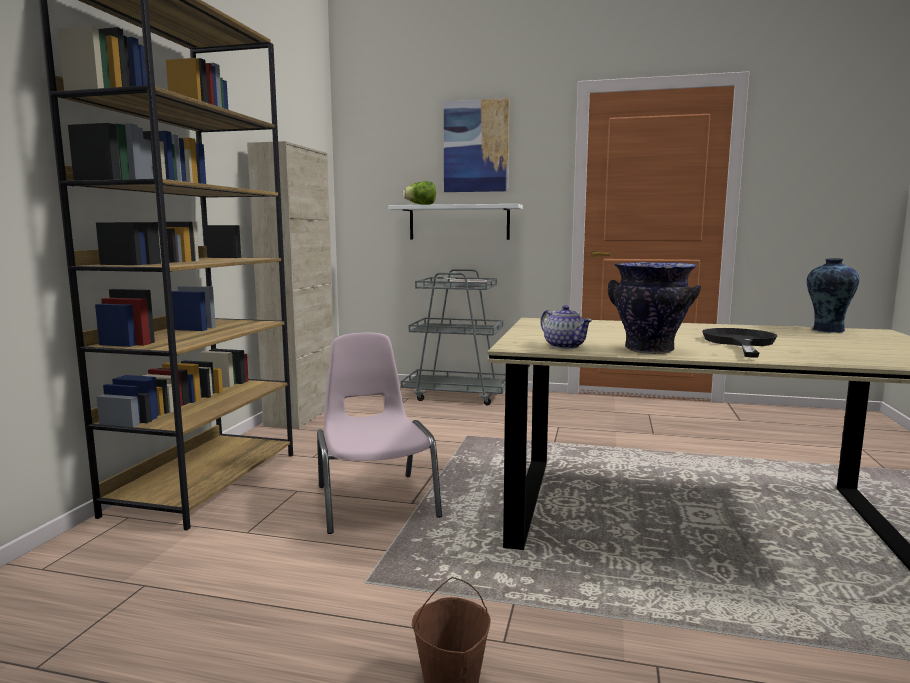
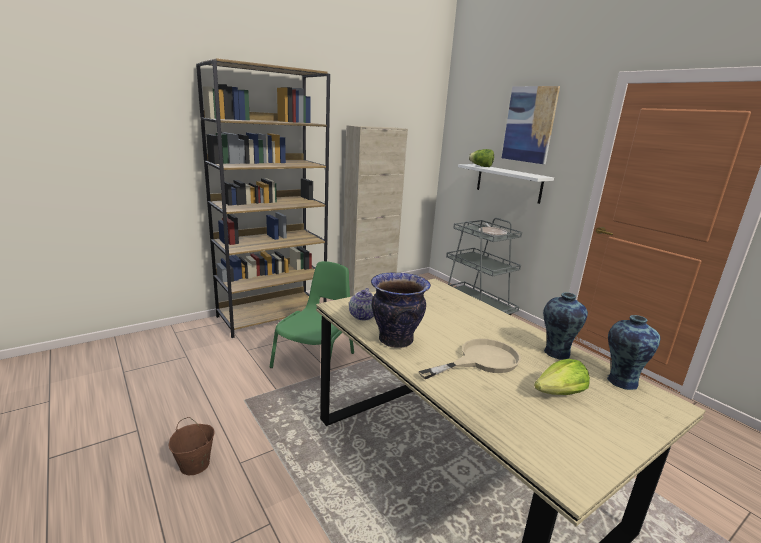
camera: 40 degrees right, 10 degrees up
pink chair [317,333,442,534] -> green chair [270,261,354,368]
black frying pan [702,328,777,358] -> beige frying pan [419,339,521,379]
none -> lettuce [534,359,590,395]
none -> vase [543,292,588,360]

